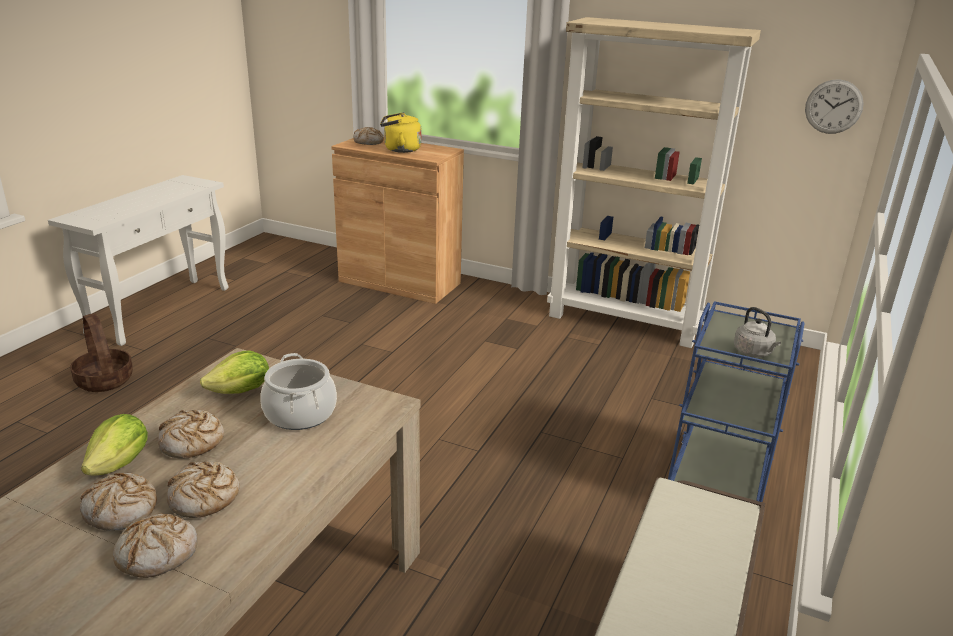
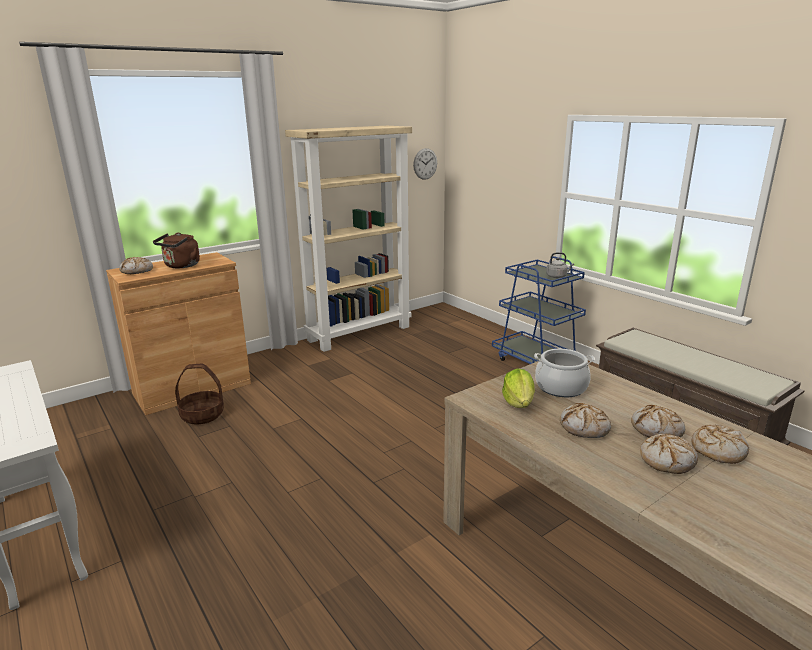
camera: 60 degrees left, 5 degrees down
basket [70,313,133,392] -> basket moved to [175,364,224,424]
lettuce [81,414,148,475] -> none
yellow kettle [380,112,421,153] -> brown kettle [153,233,200,268]

